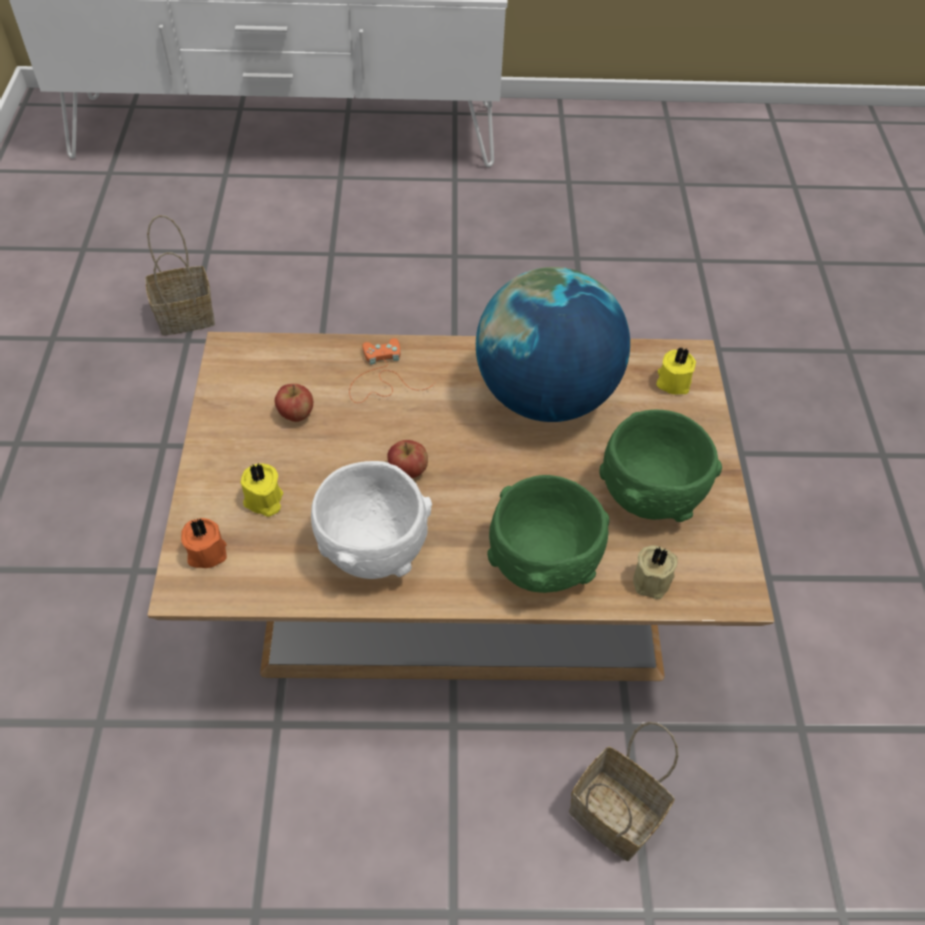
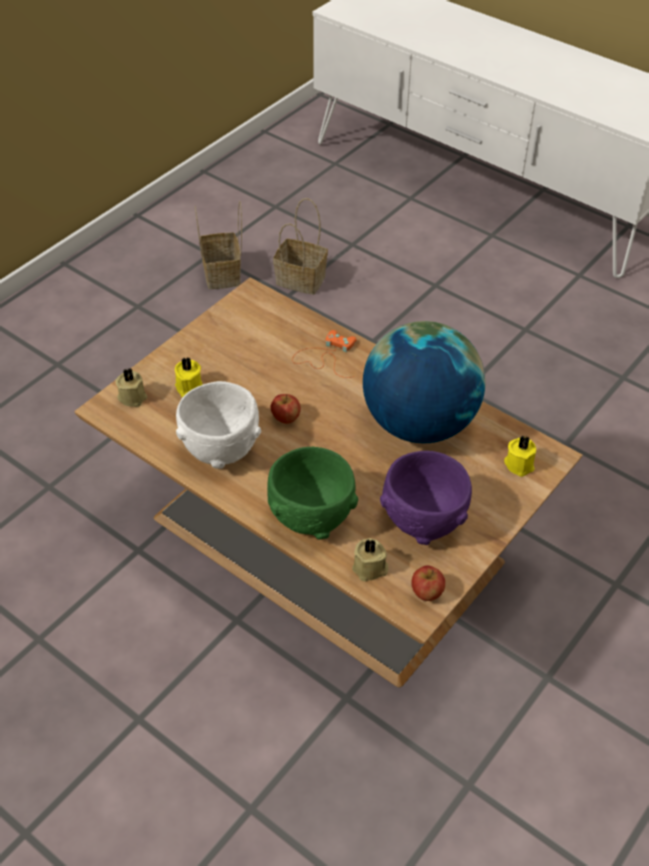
camera: 40 degrees right, 5 degrees down
orange candle [181,518,227,568] -> beige candle [115,368,147,407]
apple [275,384,313,422] -> apple moved to [411,565,445,601]
basket [569,722,679,861] -> basket moved to [195,201,242,289]
green bowl [599,410,722,522] -> purple bowl [380,451,472,545]

